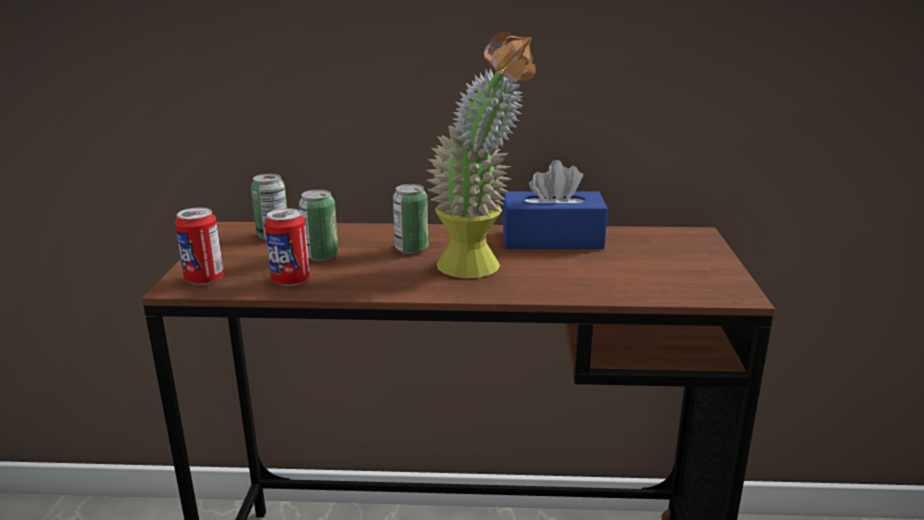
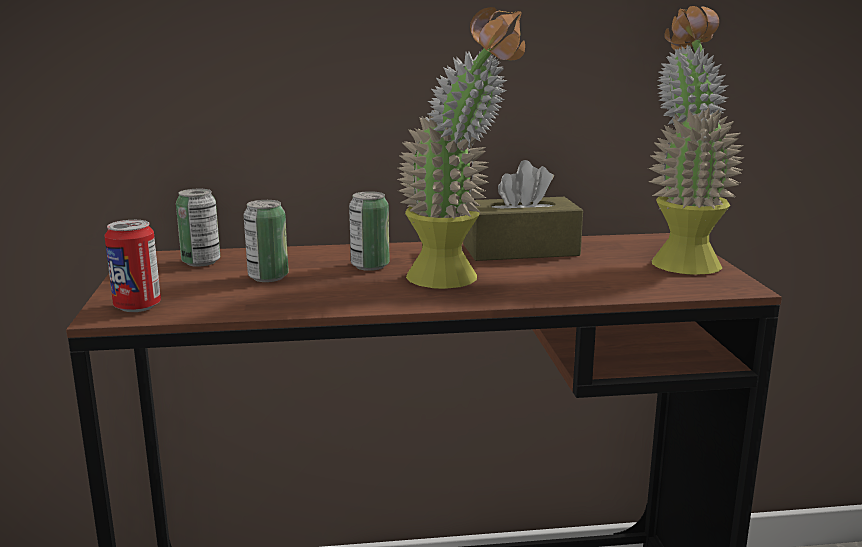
camera: 10 degrees left, 5 degrees down
can [265,208,310,286] -> none
blue tissue box [502,160,608,249] -> brown tissue box [463,160,583,261]
none -> potted plant [648,6,744,275]

